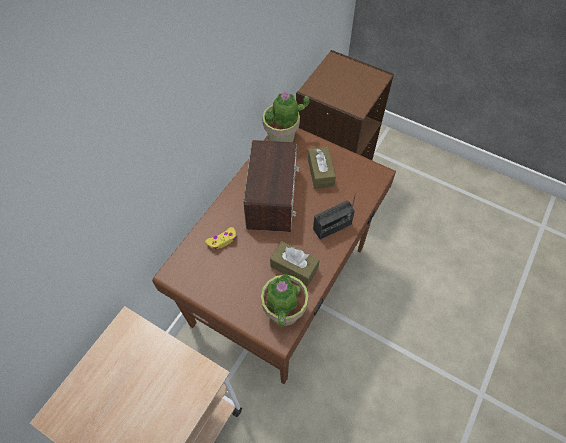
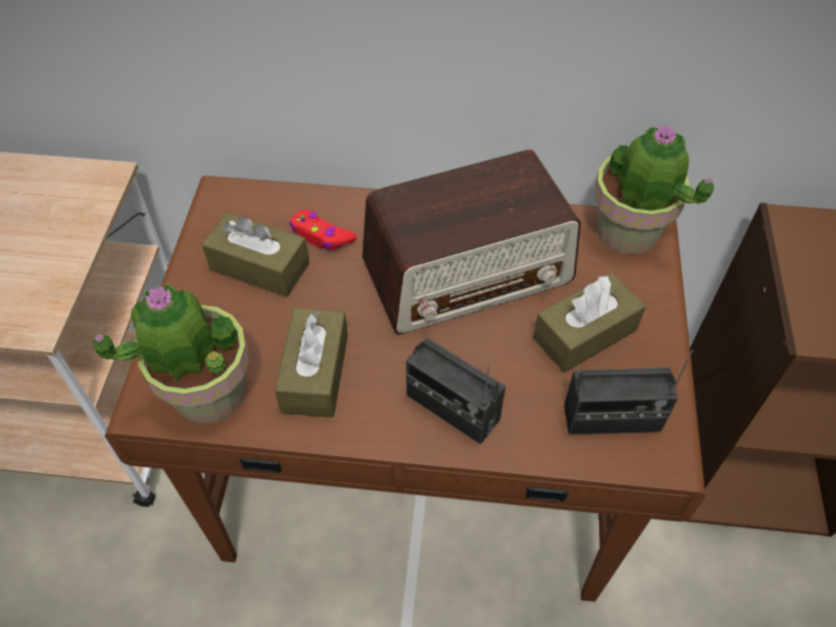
camera: 65 degrees right, 5 degrees down
yellow game controller [205,227,236,250] -> red game controller [289,210,357,250]
none -> brown tissue box [202,212,310,297]
none -> radio [564,350,694,435]

